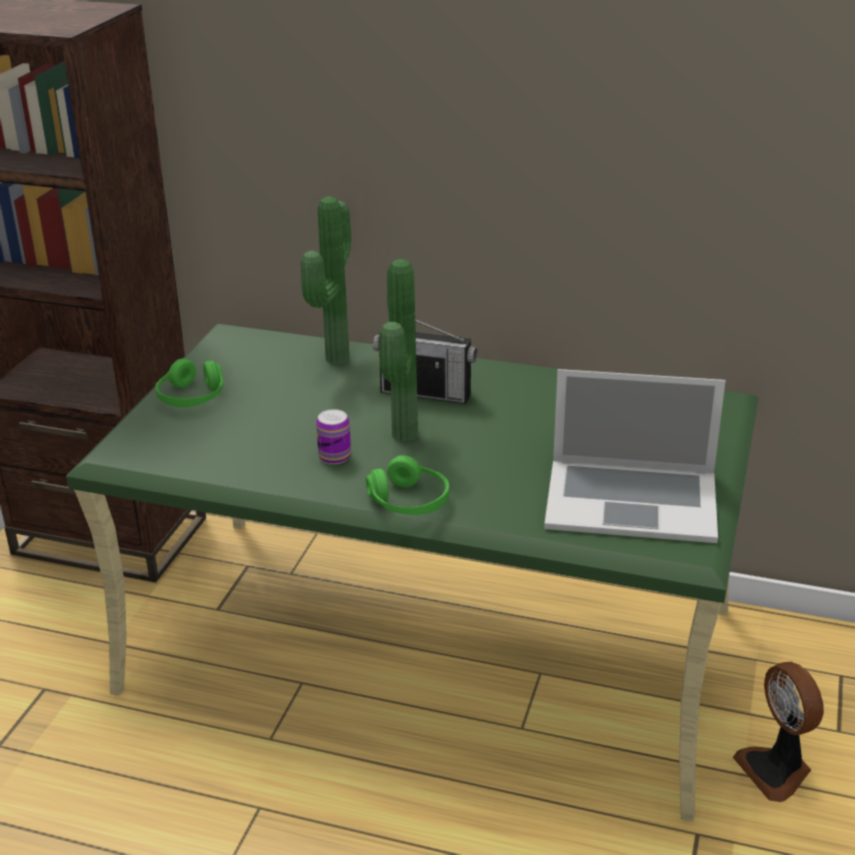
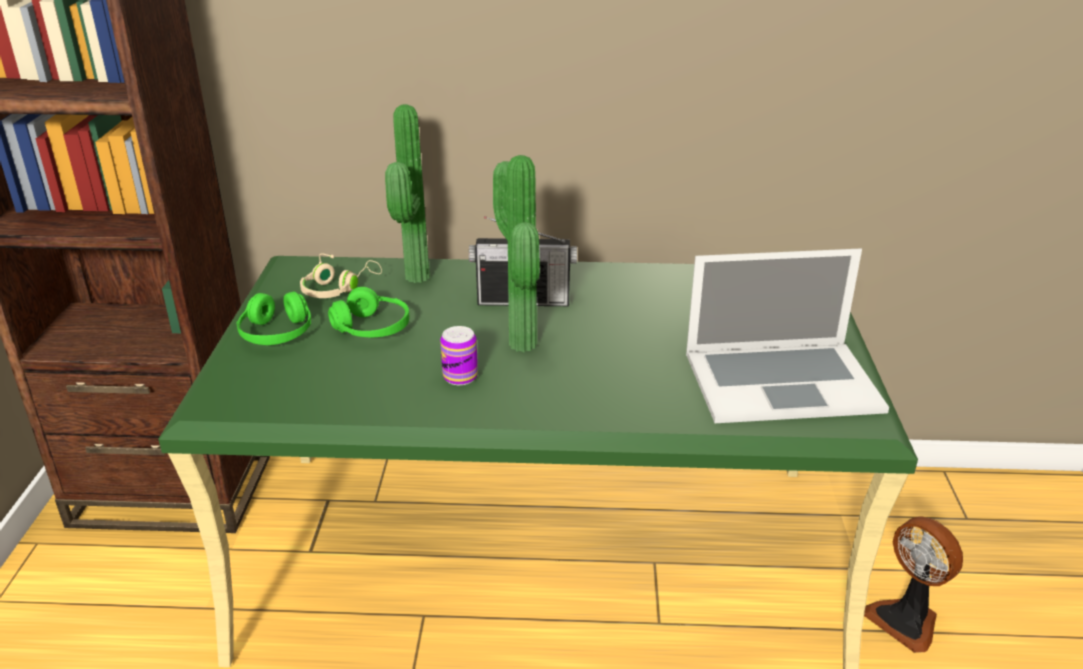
camera: 15 degrees left, 0 degrees up
green headphones [366,455,449,515] -> green headphones moved to [328,287,410,337]
none -> beige headphones [300,253,382,298]

